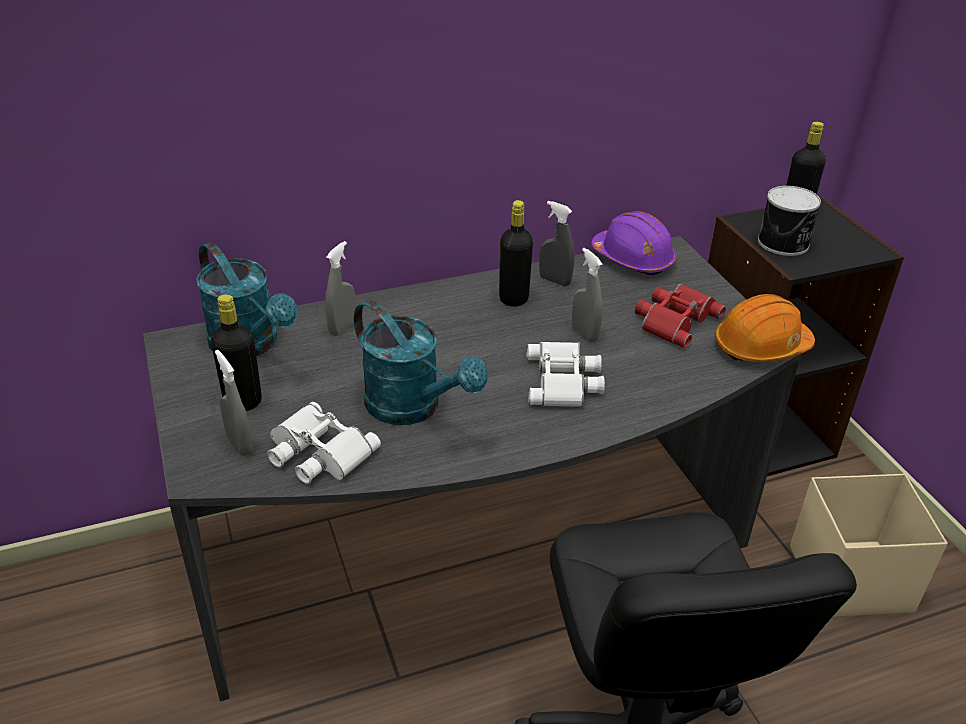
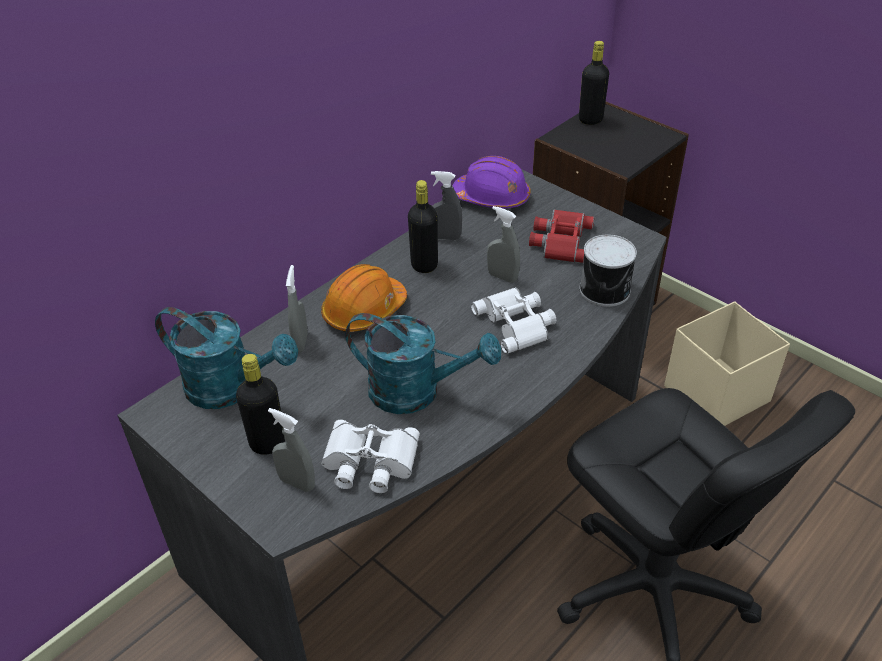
camera: 25 degrees left, 5 degrees up
orange hard hat [715,294,815,362] -> orange hard hat moved to [321,264,407,332]
can [758,186,821,256] -> can moved to [579,235,637,307]

